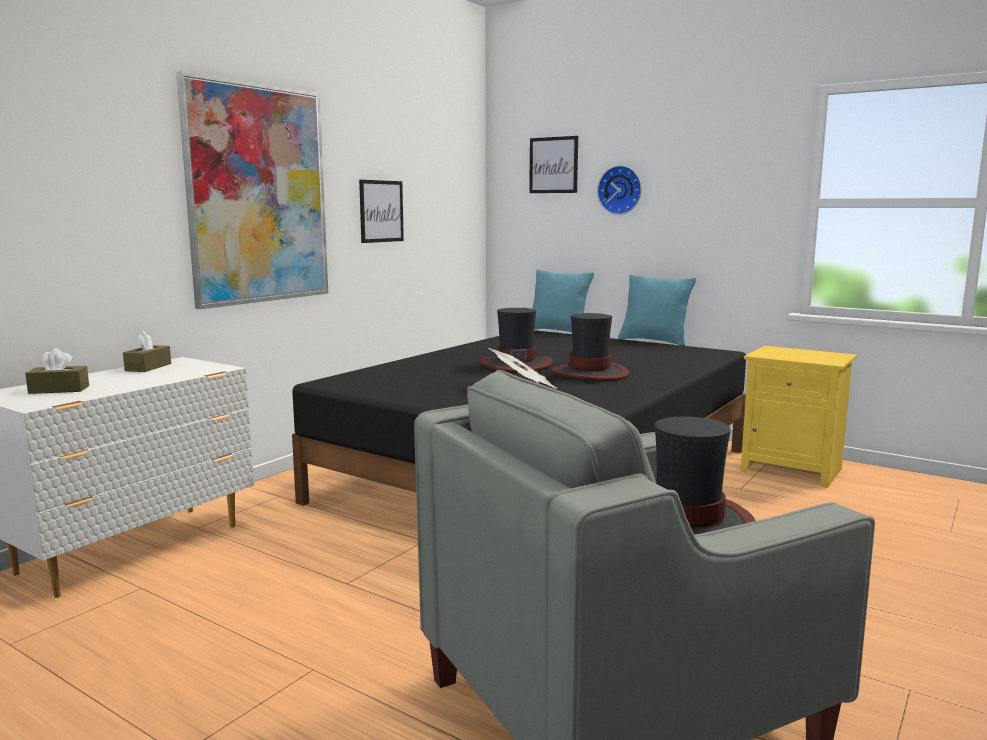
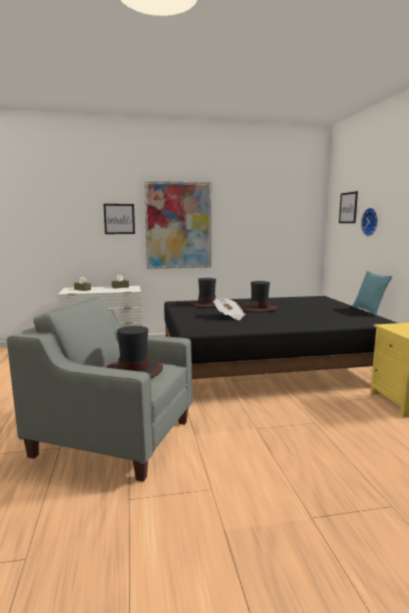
camera: 45 degrees right, 0 degrees up
picture [359,180,404,243] -> picture moved to [104,204,135,234]
turquoise pillow [532,270,594,333] -> none
hat [551,313,629,381] -> hat moved to [190,278,216,308]

